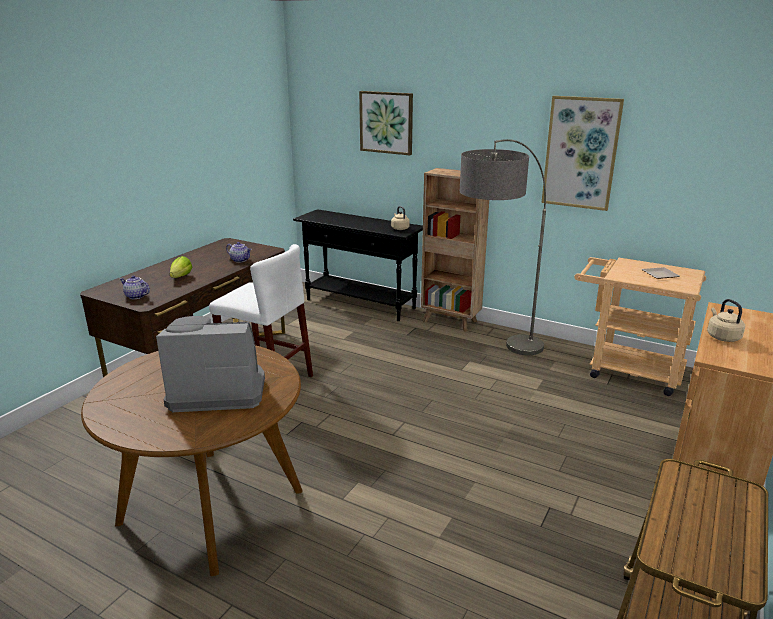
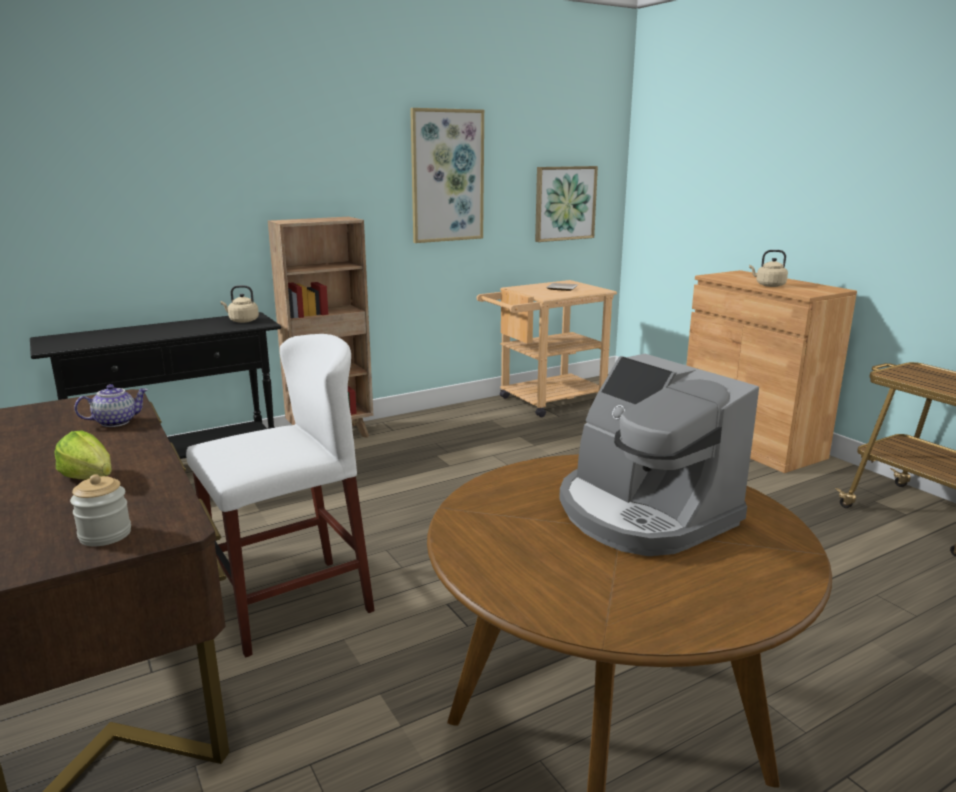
camera: 60 degrees left, 5 degrees down
teapot [120,275,150,299] -> jar [70,474,131,546]
coffee machine [156,316,265,412] -> coffee machine turned 60 degrees counterclockwise [559,354,759,556]
picture [359,91,413,155] -> picture moved to [535,166,598,242]
floor lamp [460,139,546,355] -> none

